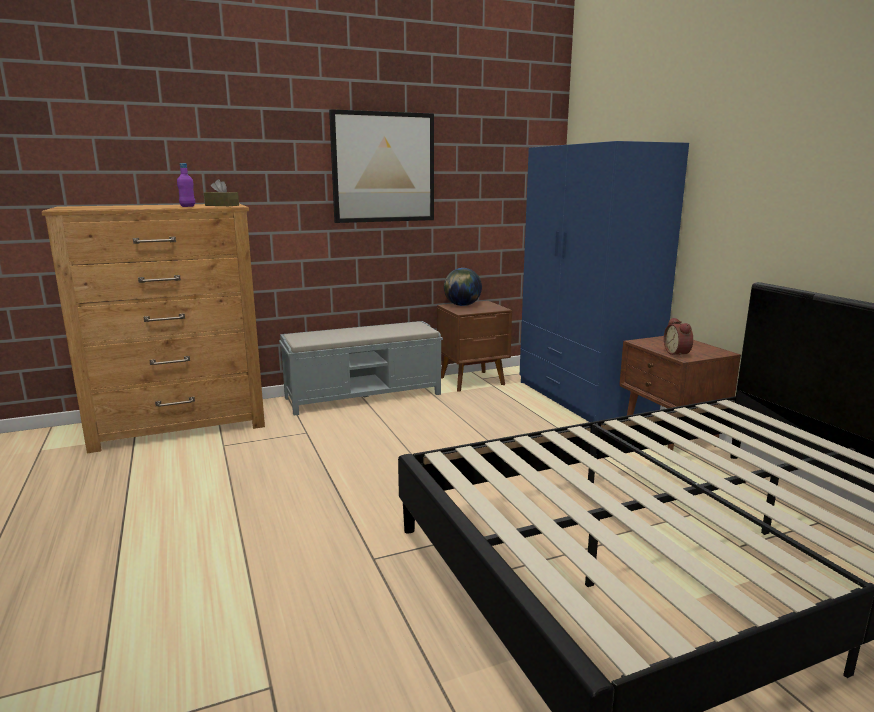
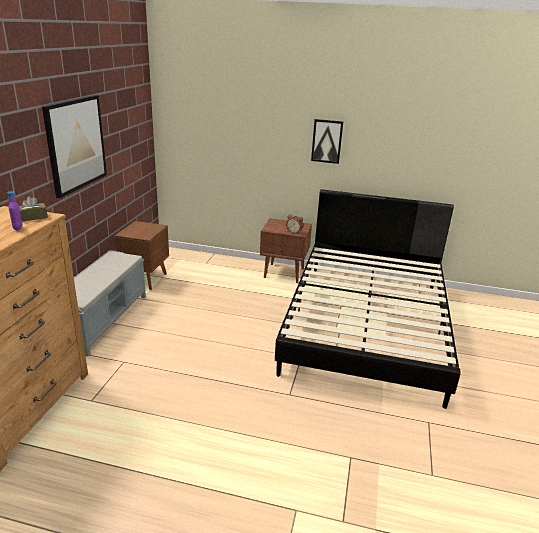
camera: 55 degrees left, 10 degrees up
globe [444,268,482,306] -> none
blue wardrobe [520,141,689,422] -> none
none -> picture [311,119,344,164]

